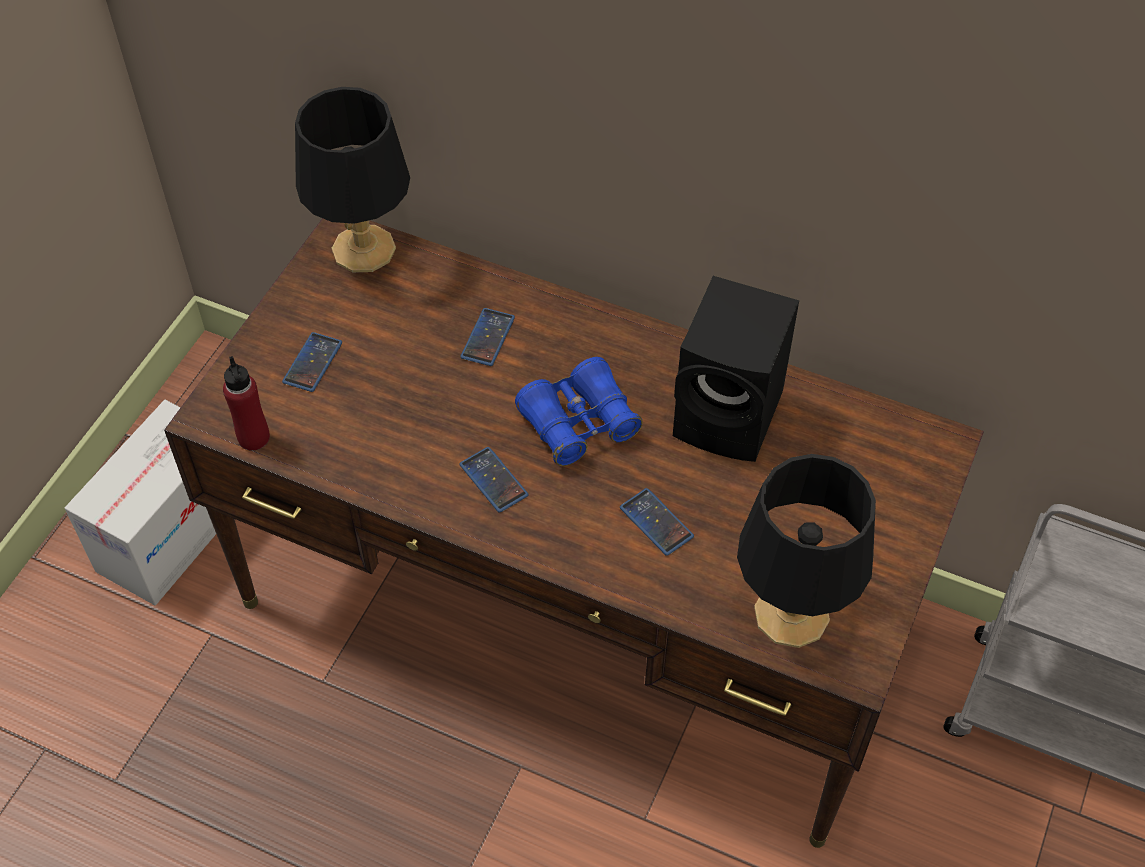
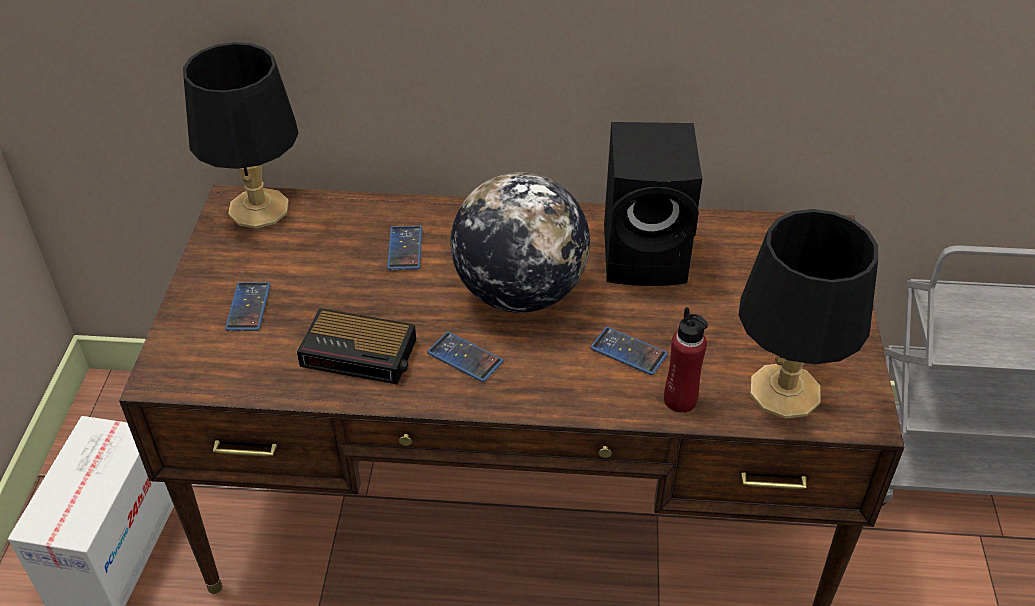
camera: 20 degrees left, 10 degrees down
red bottle [223,356,270,451] -> red bottle moved to [664,307,708,413]
blue binoculars [515,357,643,466] -> globe [451,172,590,313]
none -> alarm clock [297,308,416,385]

